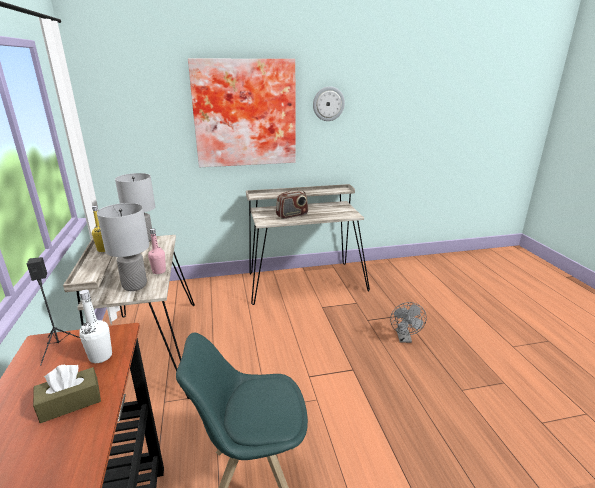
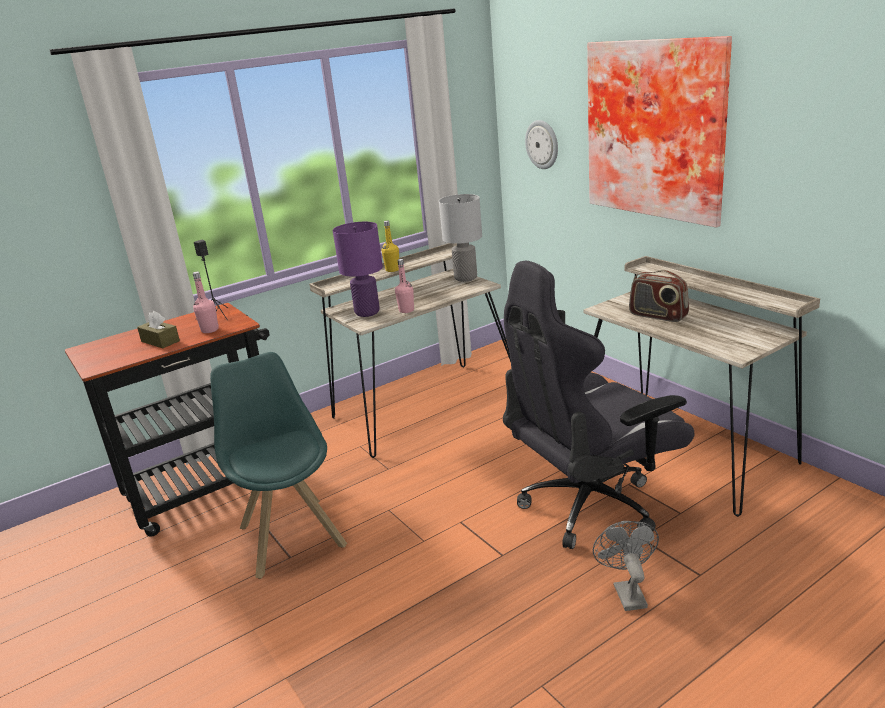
camera: 70 degrees right, 0 degrees up
white bottle [79,290,112,363] -> pink bottle [193,272,219,333]
grey table lamp [97,203,149,291] -> purple table lamp [333,222,383,317]
wall clock [313,86,345,121] -> wall clock moved to [525,120,558,169]
grey fan [390,302,427,343] -> grey fan turned 105 degrees clockwise [593,521,659,611]
none -> black office chair [503,261,695,549]

